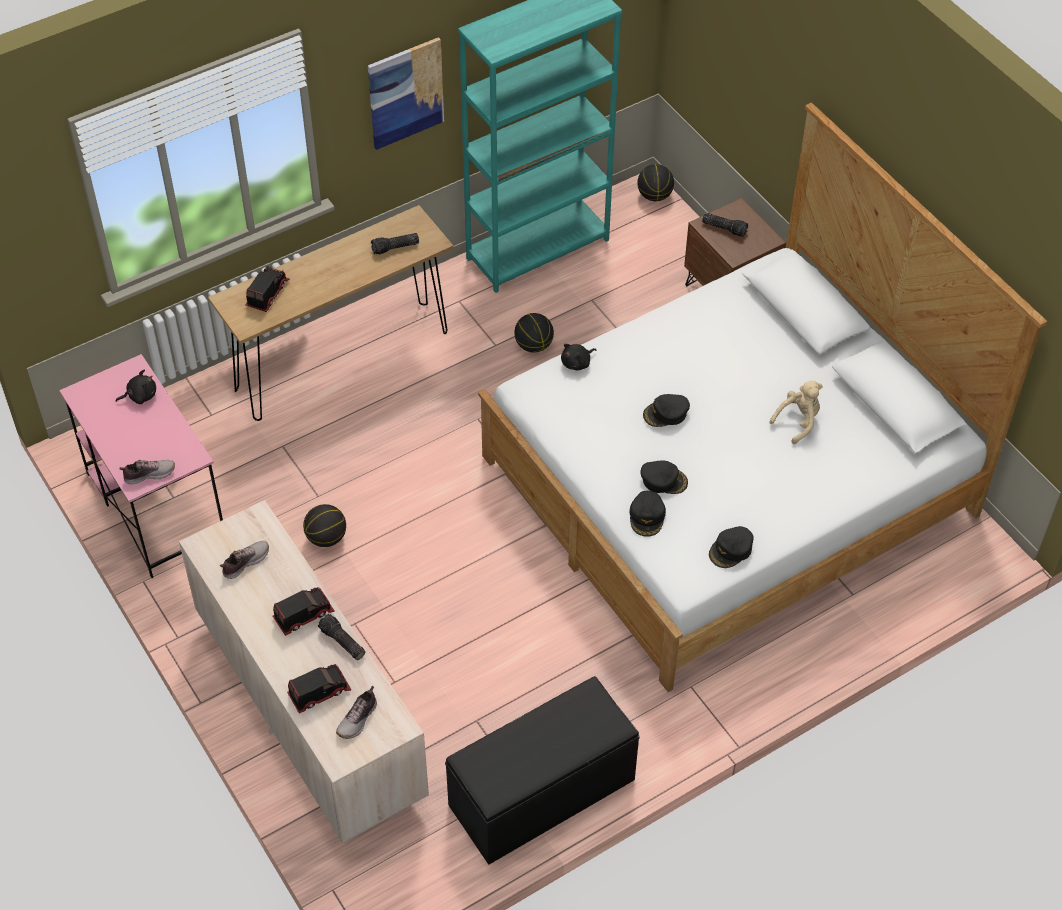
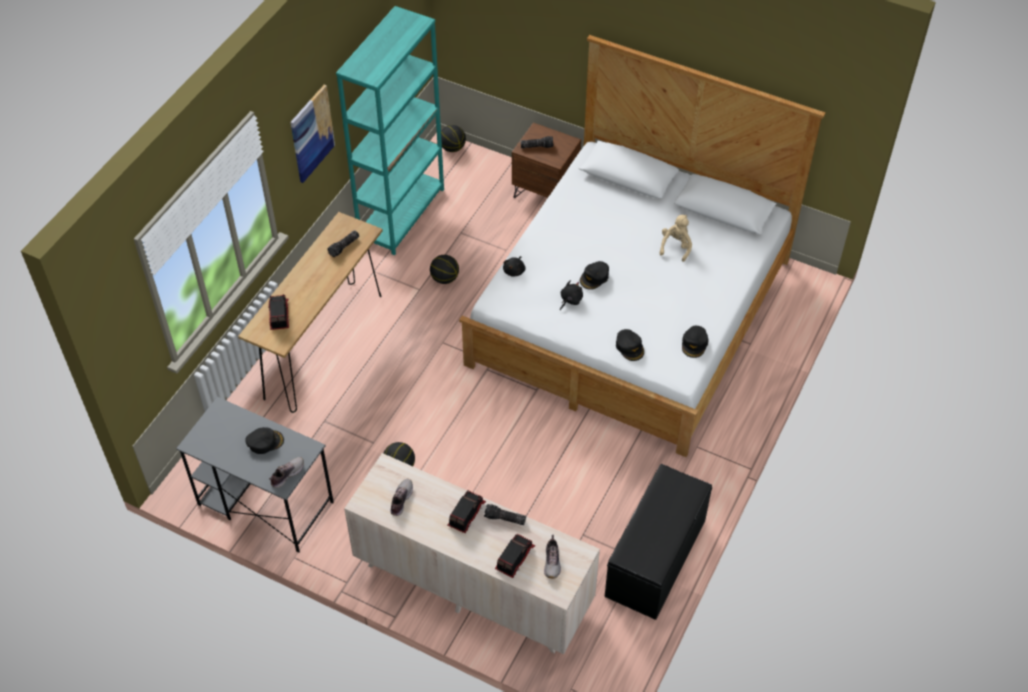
camera: 30 degrees left, 0 degrees up
pink desk [59,354,223,578] -> grey desk [176,397,334,553]
black plush toy [116,370,156,404] -> black plush toy moved to [560,280,583,310]
black cap [640,461,688,494] -> black cap moved to [245,427,284,454]

